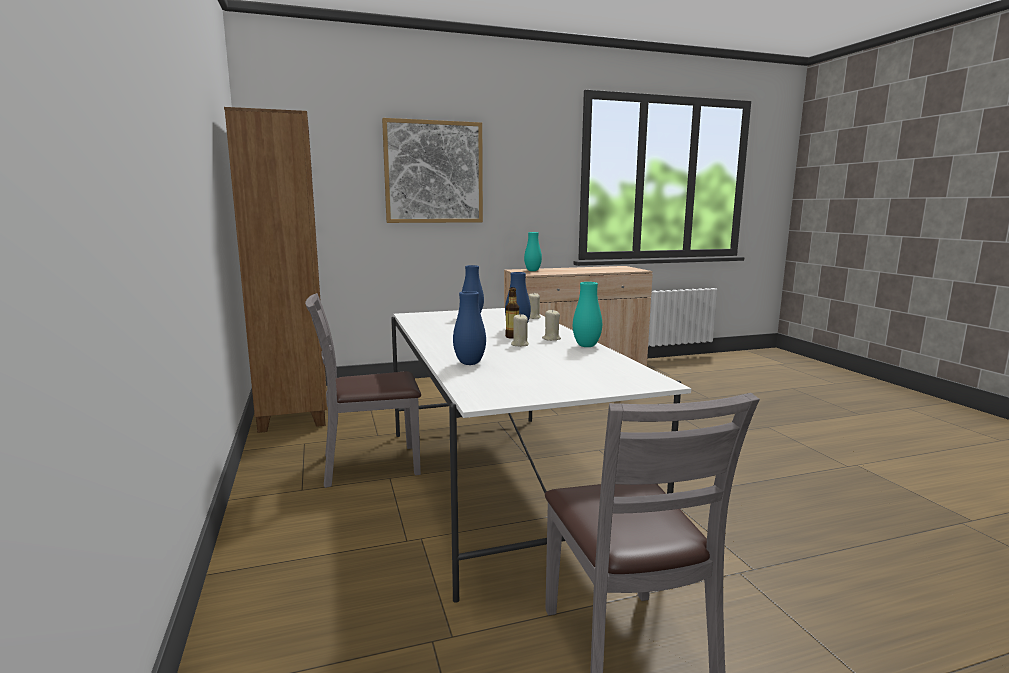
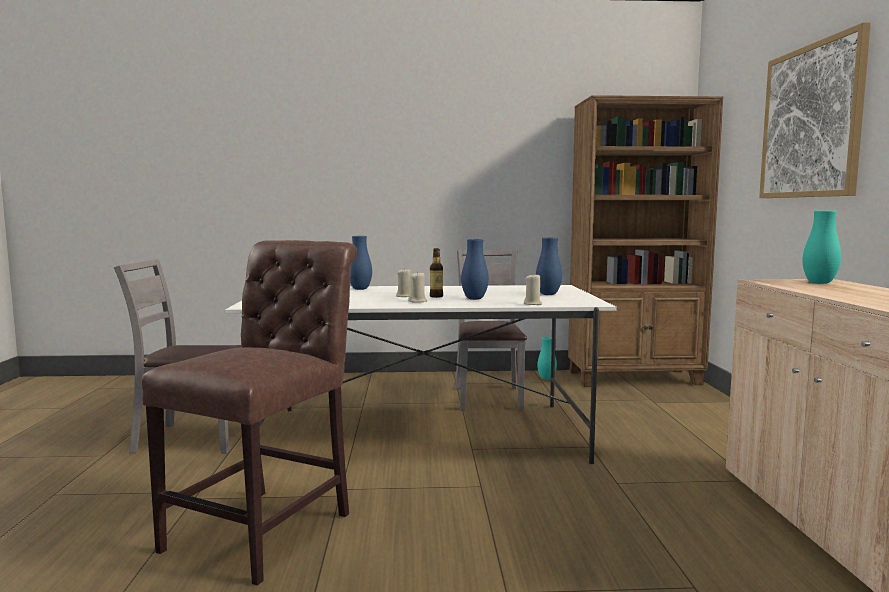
camera: 105 degrees right, 5 degrees down
turquoise vase [573,282,602,347] -> turquoise vase moved to [537,337,557,380]
none -> brown chair [141,240,357,585]

